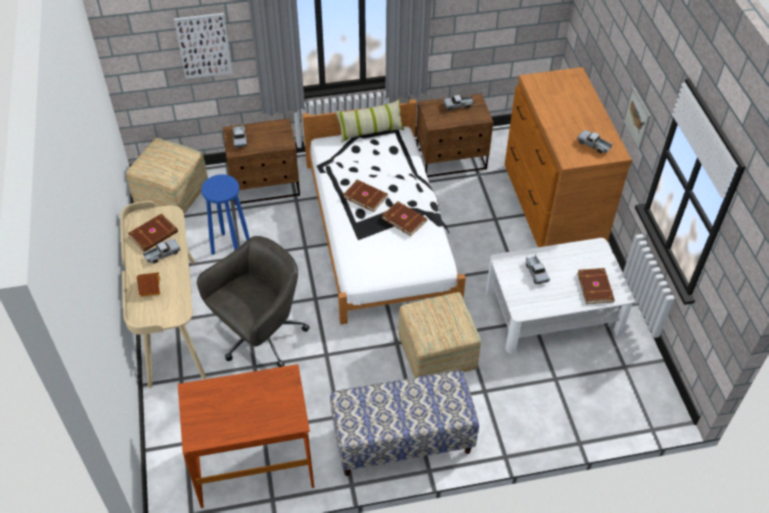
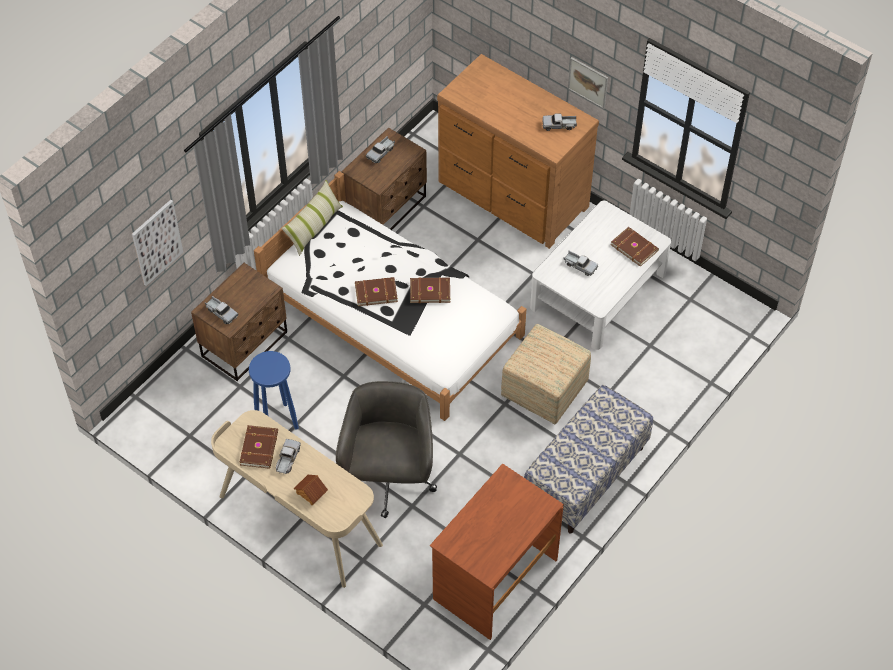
camera: 40 degrees left, 5 degrees up
ottoman [126,138,208,214] -> none

